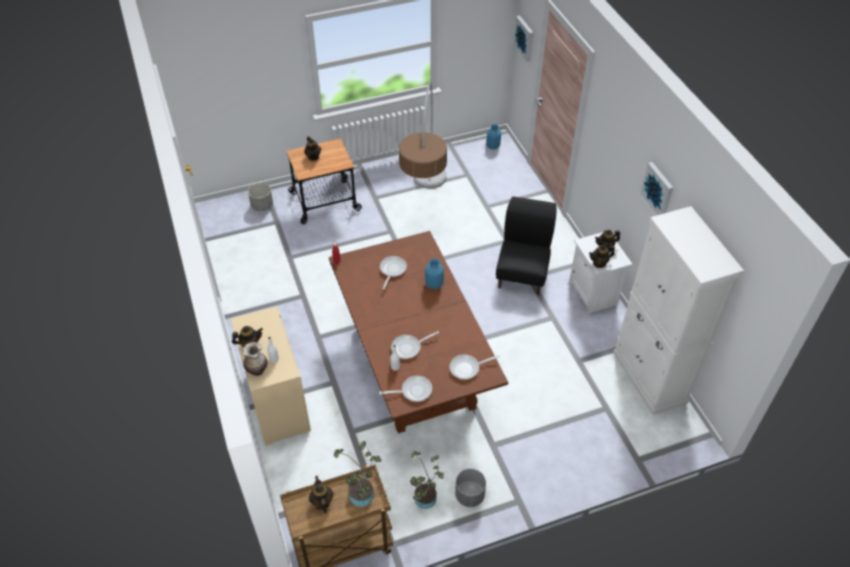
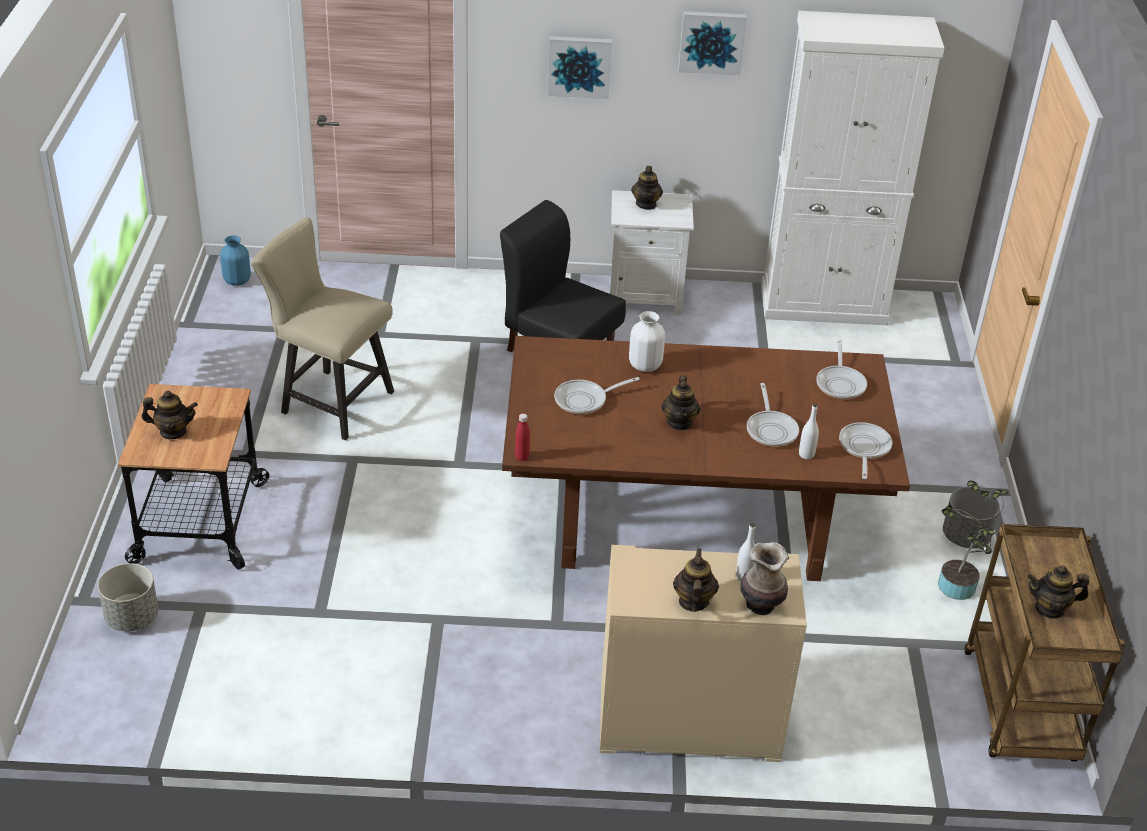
camera: 70 degrees left, 10 degrees down
potted plant [334,441,382,507] -> none
frying pan [380,256,407,289] -> frying pan turned 60 degrees counterclockwise [554,377,640,414]
floor lamp [399,82,447,189] -> beige chair [251,217,394,441]
blue vase [425,258,444,289] -> white vase [629,311,665,372]
picture [514,15,533,61] -> picture moved to [548,36,612,99]
teapot [589,245,615,268] -> teapot moved to [661,375,701,430]

